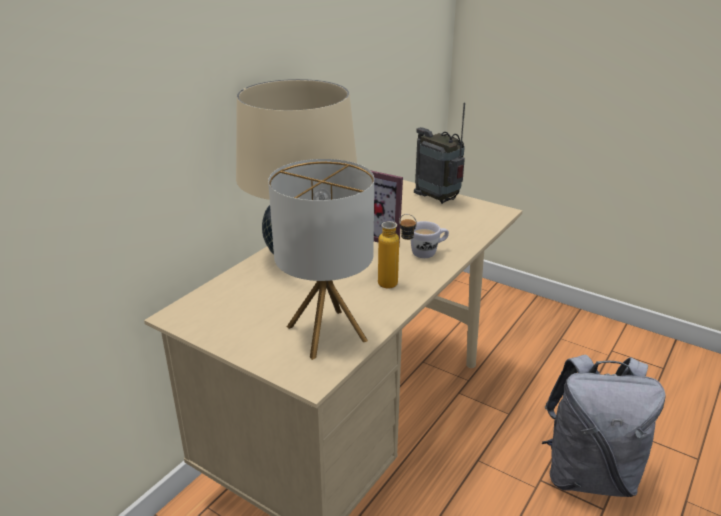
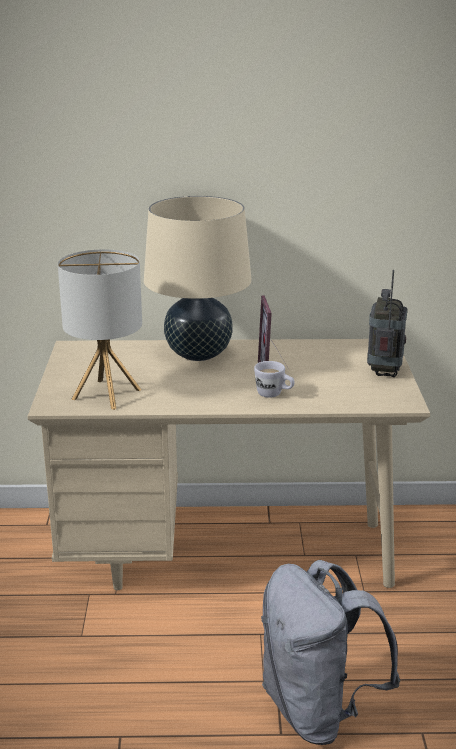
camera: 55 degrees right, 5 degrees down
bottle [378,214,417,289] -> none

